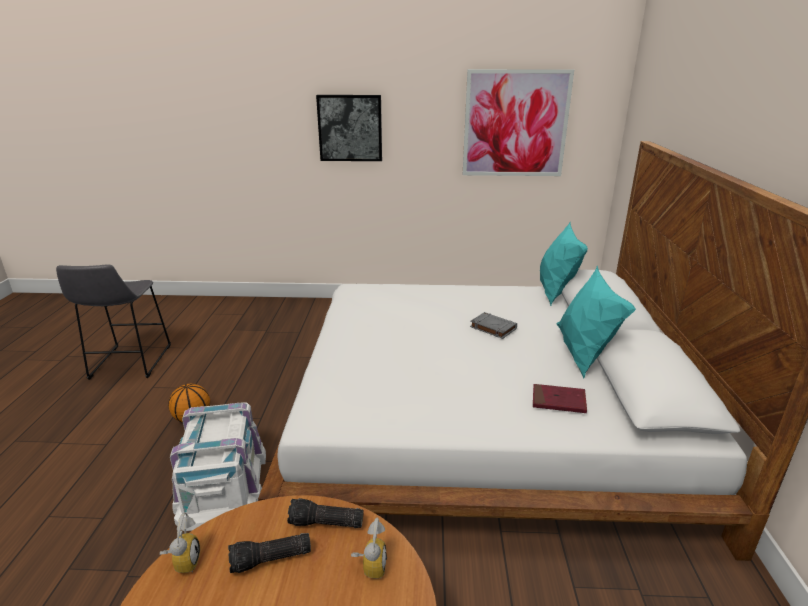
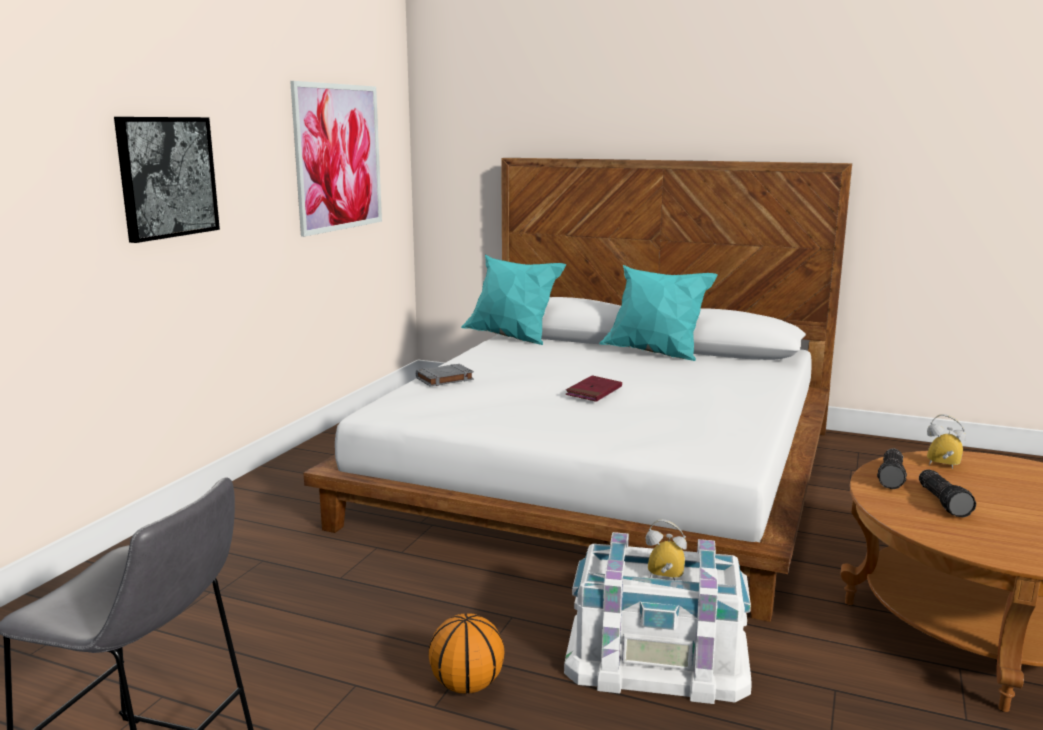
camera: 70 degrees left, 10 degrees down
alarm clock [160,513,200,573] -> alarm clock moved to [646,519,687,580]
grey book [470,312,517,339] -> grey book moved to [416,364,474,387]
red book [533,384,587,413] -> red book moved to [565,375,622,402]

